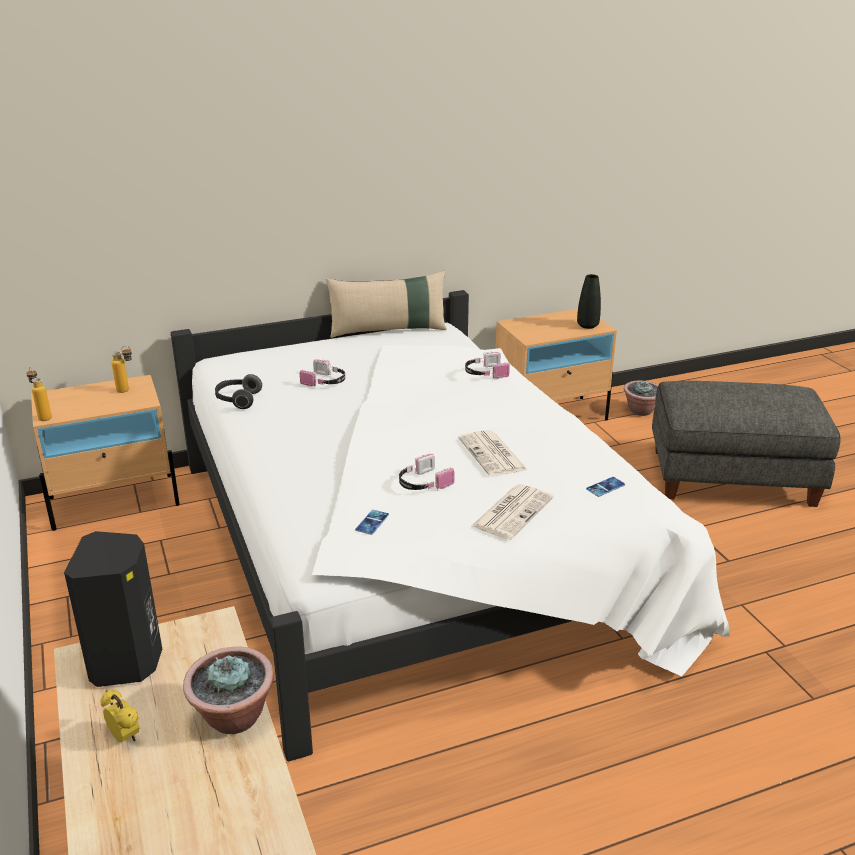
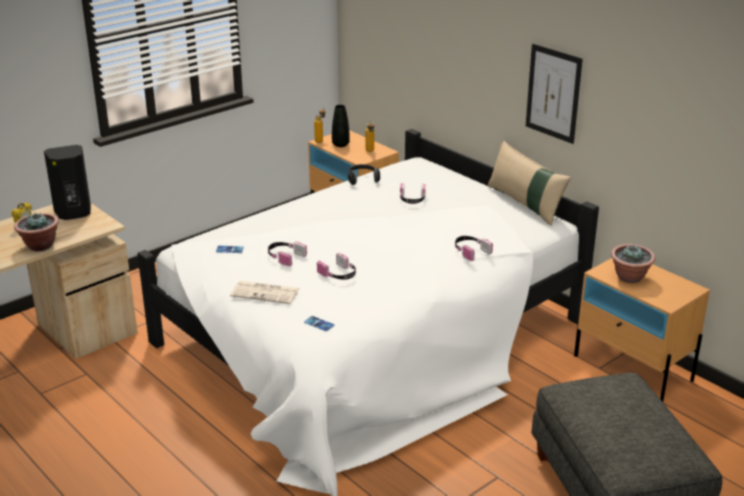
camera: 70 degrees right, 0 degrees up
newspaper [458,430,528,477] -> headphones [317,253,356,280]
black vase [577,274,601,329] -> black vase moved to [332,105,350,147]
potted plant [624,380,658,416] -> potted plant moved to [611,244,655,283]
none -> picture [526,44,583,144]

